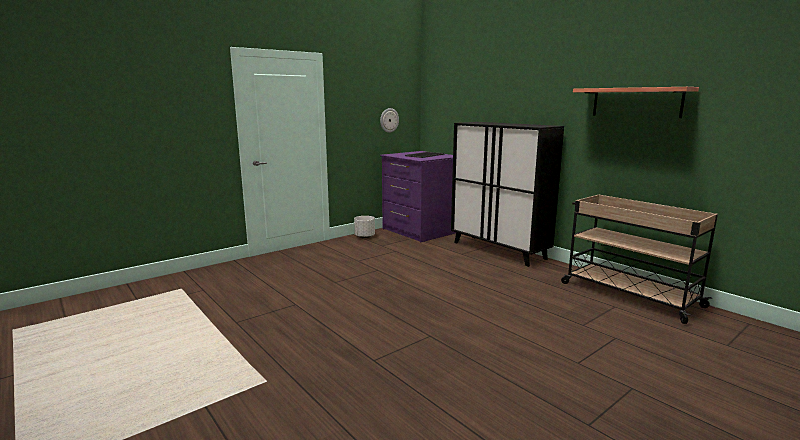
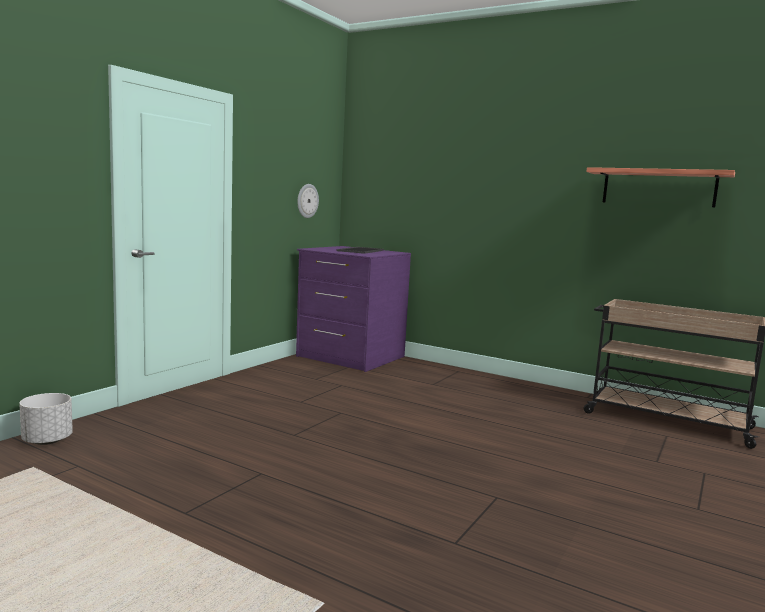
camera: 20 degrees left, 5 degrees down
white planter [354,216,375,238] -> white planter moved to [19,393,73,445]
black cabinet [451,122,564,267] -> none

